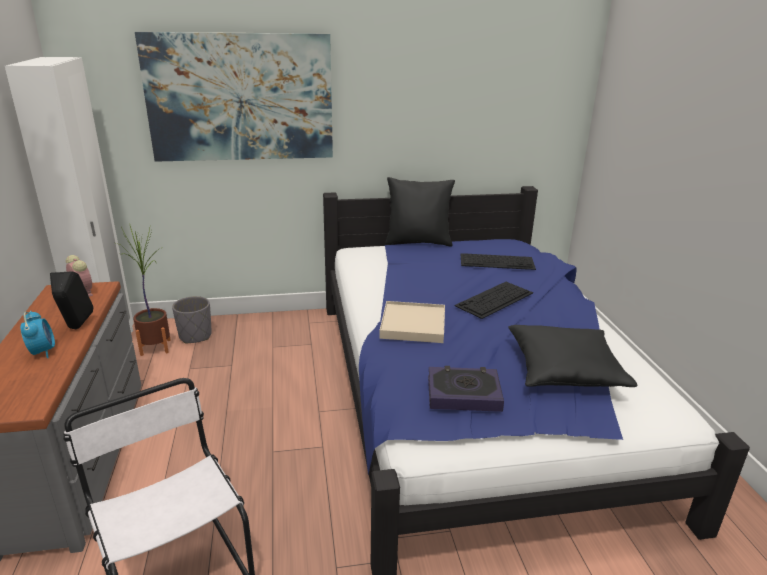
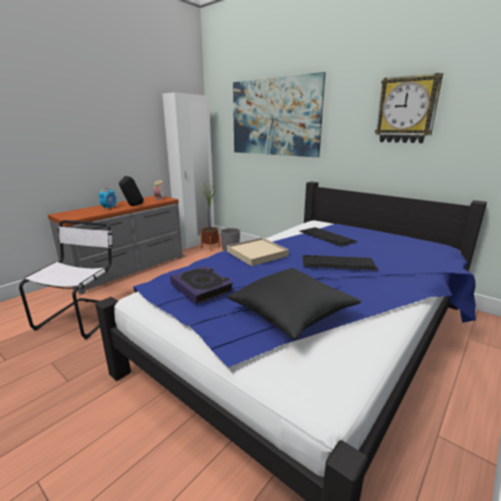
camera: 50 degrees right, 5 degrees down
black pillow [385,177,455,247] -> none
keyboard [461,253,536,270] -> keyboard moved to [299,227,358,247]
none -> wall clock [375,73,443,143]

